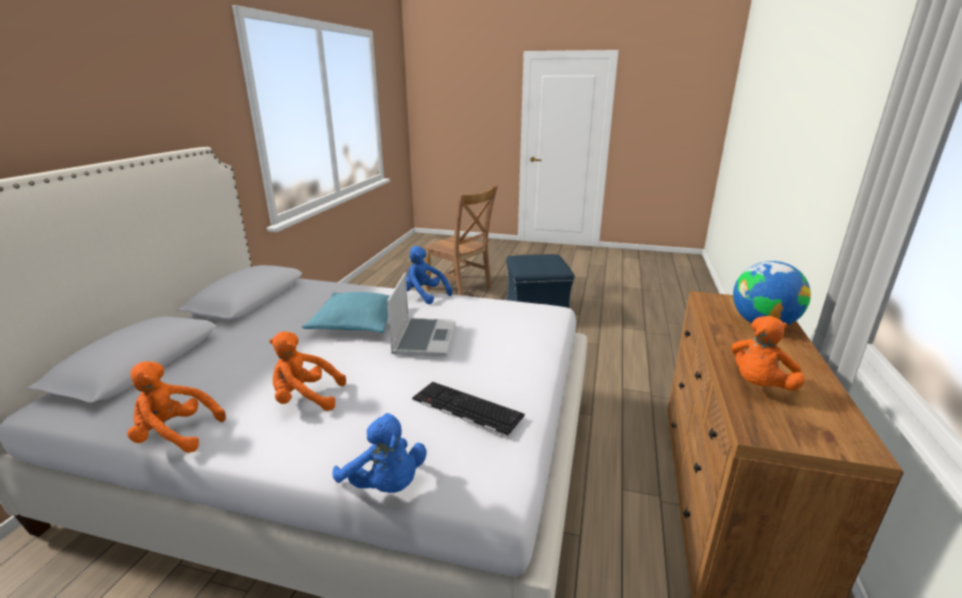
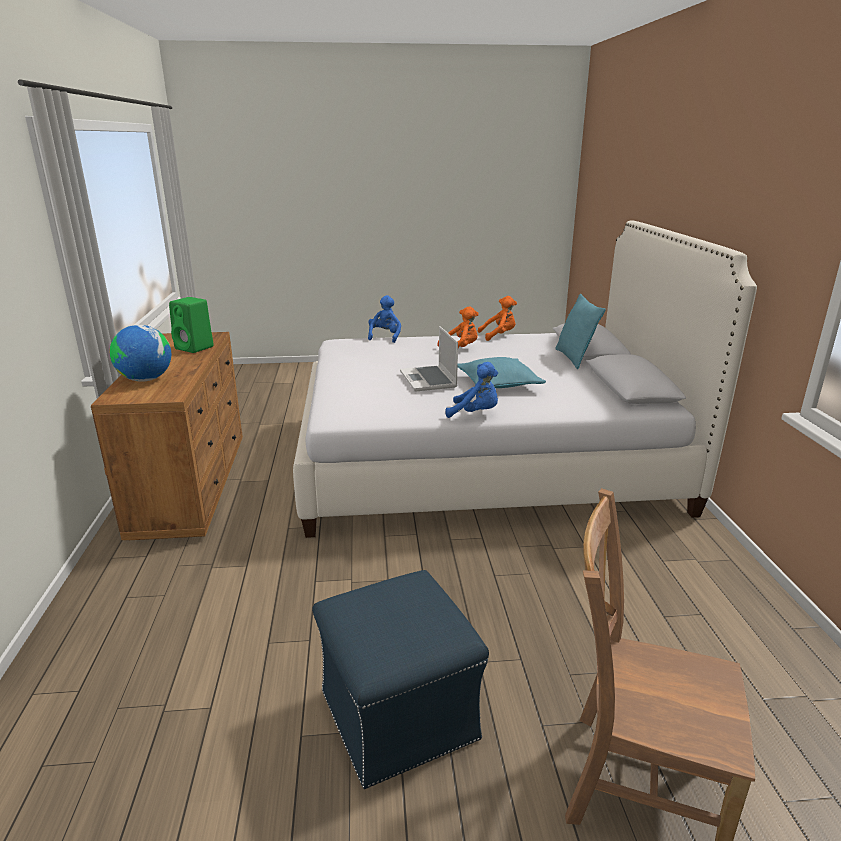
camera: 160 degrees right, 0 degrees up
blue plush toy [333,413,426,493] -> blue plush toy turned 75 degrees clockwise [368,295,401,343]
keyboard [412,382,525,436] -> none
orange plush toy [731,316,805,391] -> green speaker [169,297,214,353]
none -> turquoise pillow [555,294,606,369]

